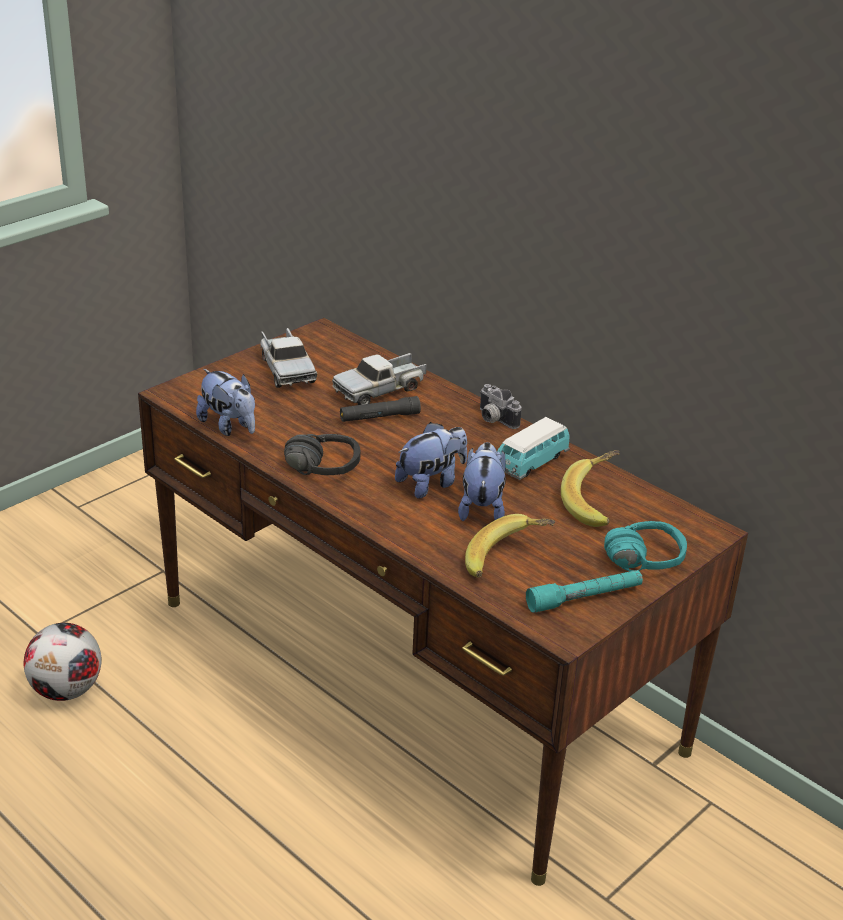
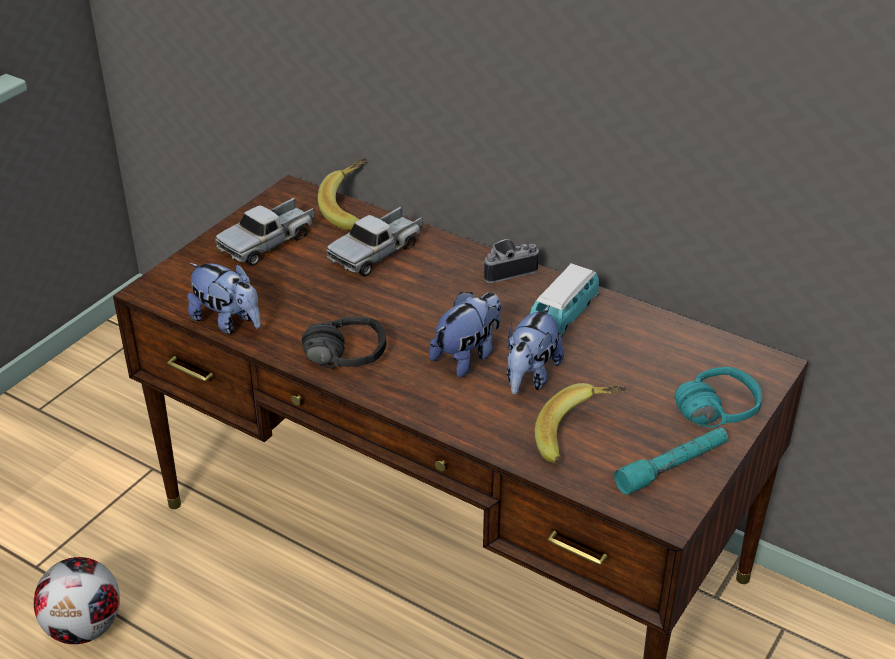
camera: 10 degrees left, 5 degrees up
toy truck [261,328,317,388] -> toy truck turned 75 degrees clockwise [215,198,315,266]
black flashlight [340,396,421,422] -> none
plush toy [458,442,506,521] -> plush toy turned 150 degrees counterclockwise [507,305,564,395]
camera [480,384,522,429] -> camera turned 120 degrees clockwise [482,239,539,283]
banana [561,450,620,527] -> banana moved to [318,158,368,230]

